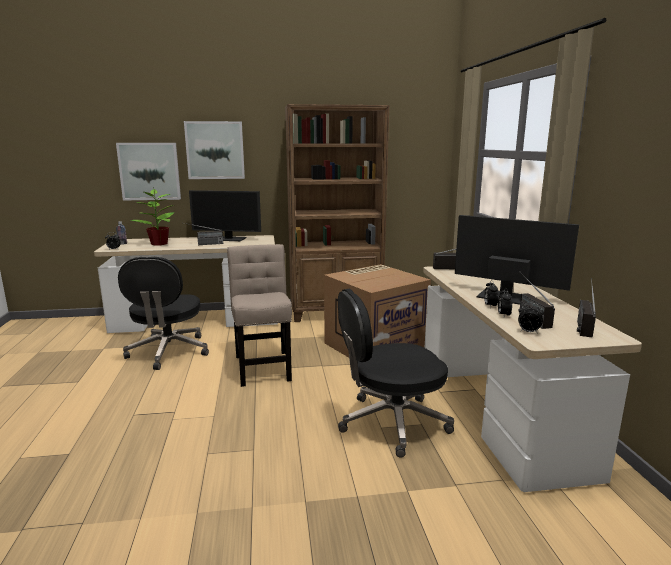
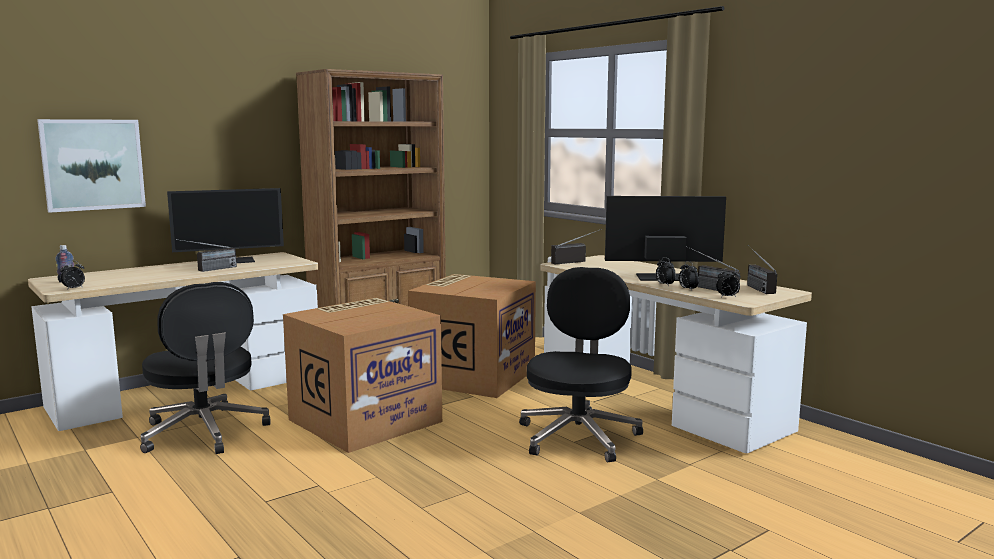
camera: 30 degrees left, 5 degrees down
potted plant [130,187,175,246] -> none
picture [184,121,245,179] -> none
beige chair [227,244,292,387] -> cardboard box [283,298,442,453]
black office chair [338,289,454,458] -> black office chair turned 150 degrees clockwise [519,267,643,462]

